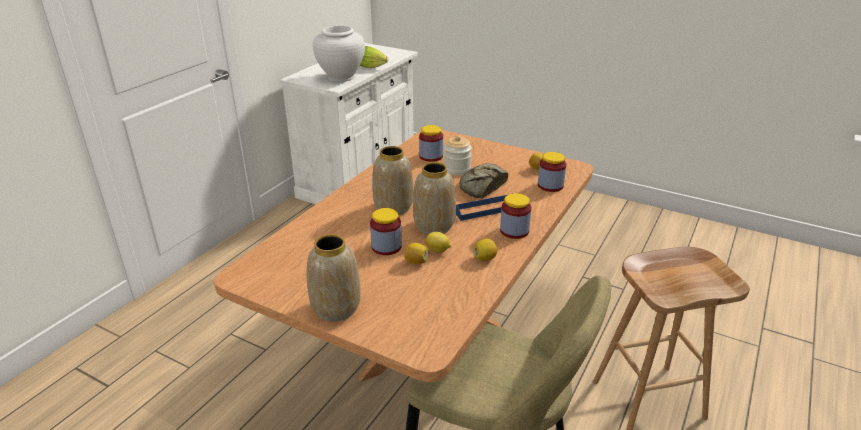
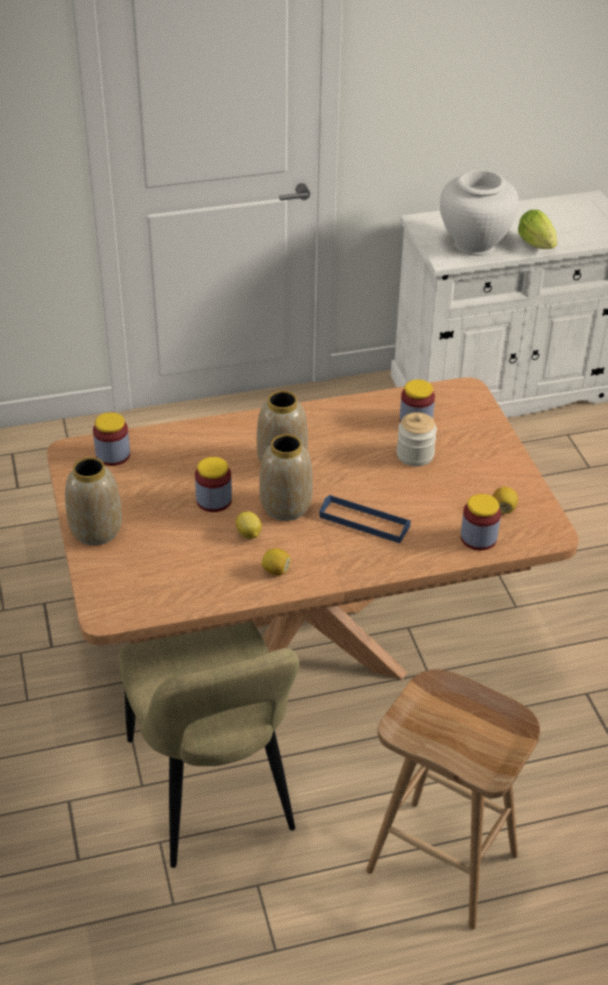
camera: 45 degrees right, 10 degrees up
lemon [404,243,428,264] -> none
bread [459,163,508,199] -> none
jar [500,193,531,239] -> jar moved to [93,412,130,466]

